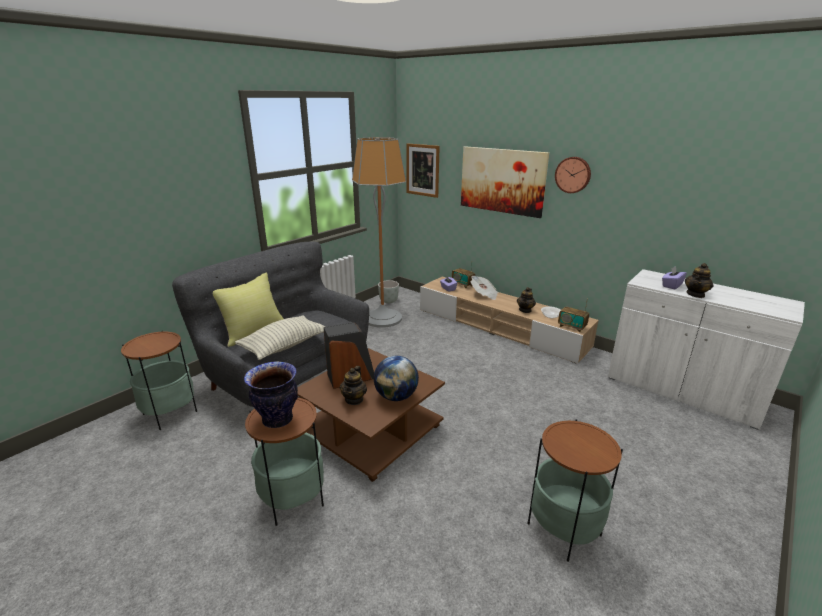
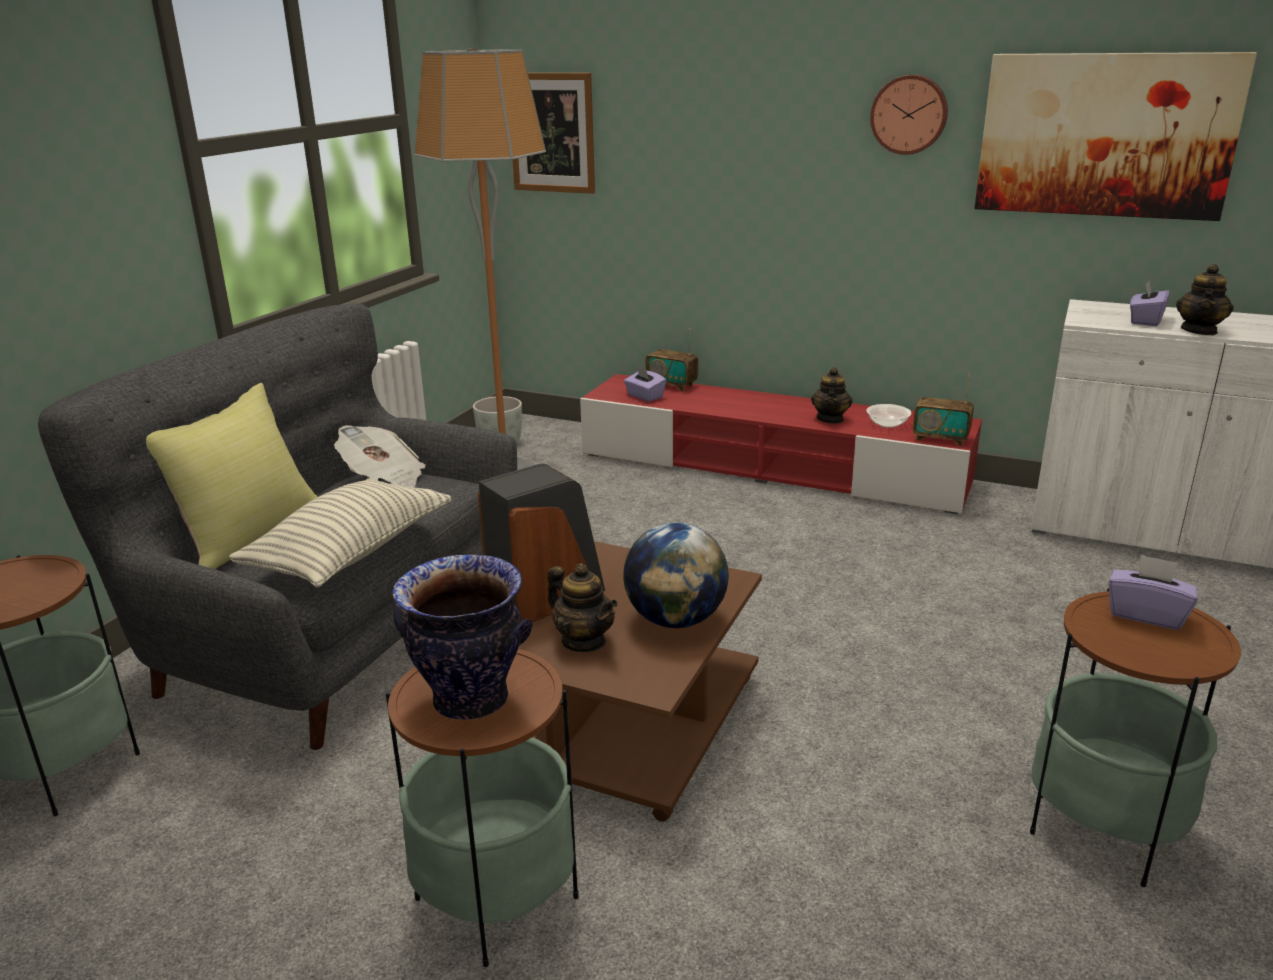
camera: 15 degrees left, 0 degrees up
teapot [340,366,367,405] -> teapot turned 45 degrees counterclockwise [547,563,618,652]
beige tv stand [420,277,599,364] -> red tv stand [580,374,982,514]
picture [461,146,549,218] -> picture moved to [974,52,1257,221]
newspaper [471,276,499,300] -> newspaper moved to [334,425,426,487]
none -> purple tissue box [1108,554,1197,630]

